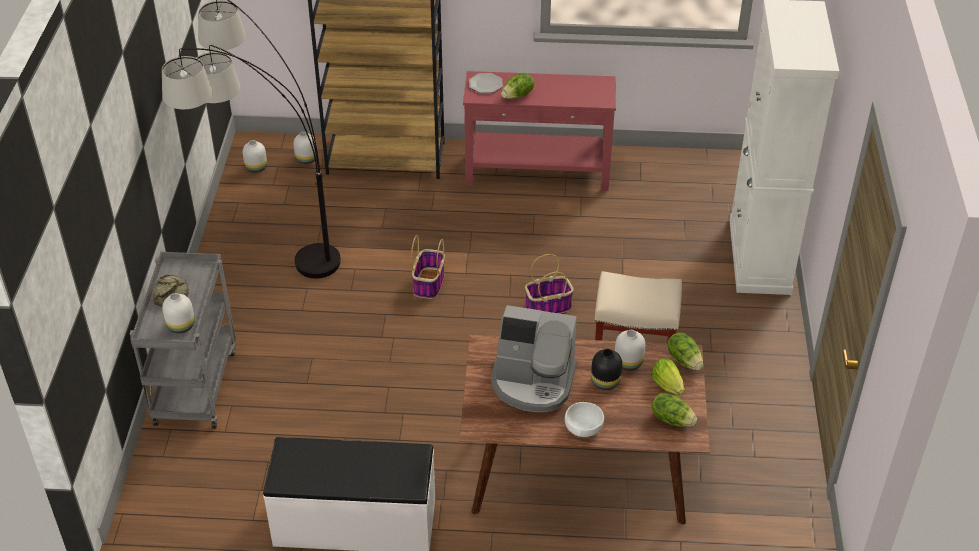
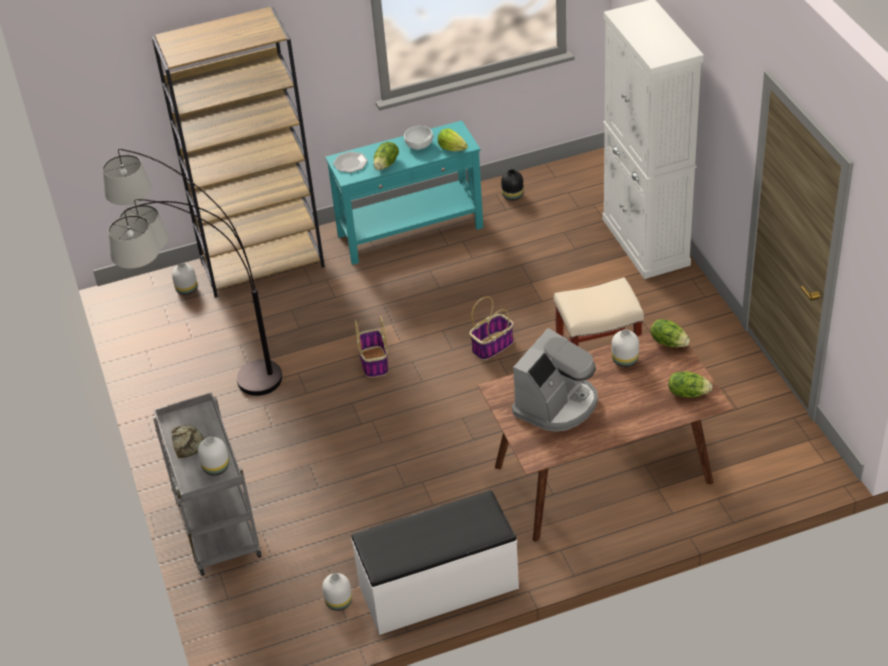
camera: 20 degrees left, 0 degrees up
white vase [243,140,267,173] -> white vase moved to [322,573,352,611]
red console table [463,71,616,191] -> turquoise console table [325,121,483,265]
coffee machine [491,305,577,412] -> coffee machine turned 45 degrees counterclockwise [512,328,598,431]
white bowl [565,402,604,437] -> white bowl moved to [404,126,433,150]
black vase [591,349,622,390] -> black vase moved to [501,169,524,201]
lettuce [652,359,685,395] -> lettuce moved to [438,128,468,151]

